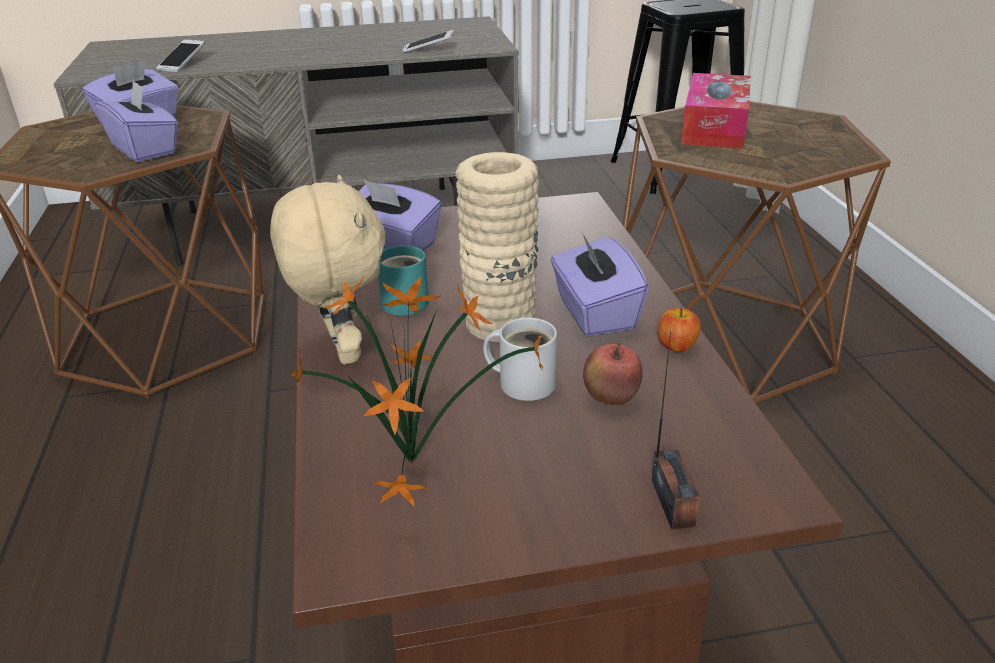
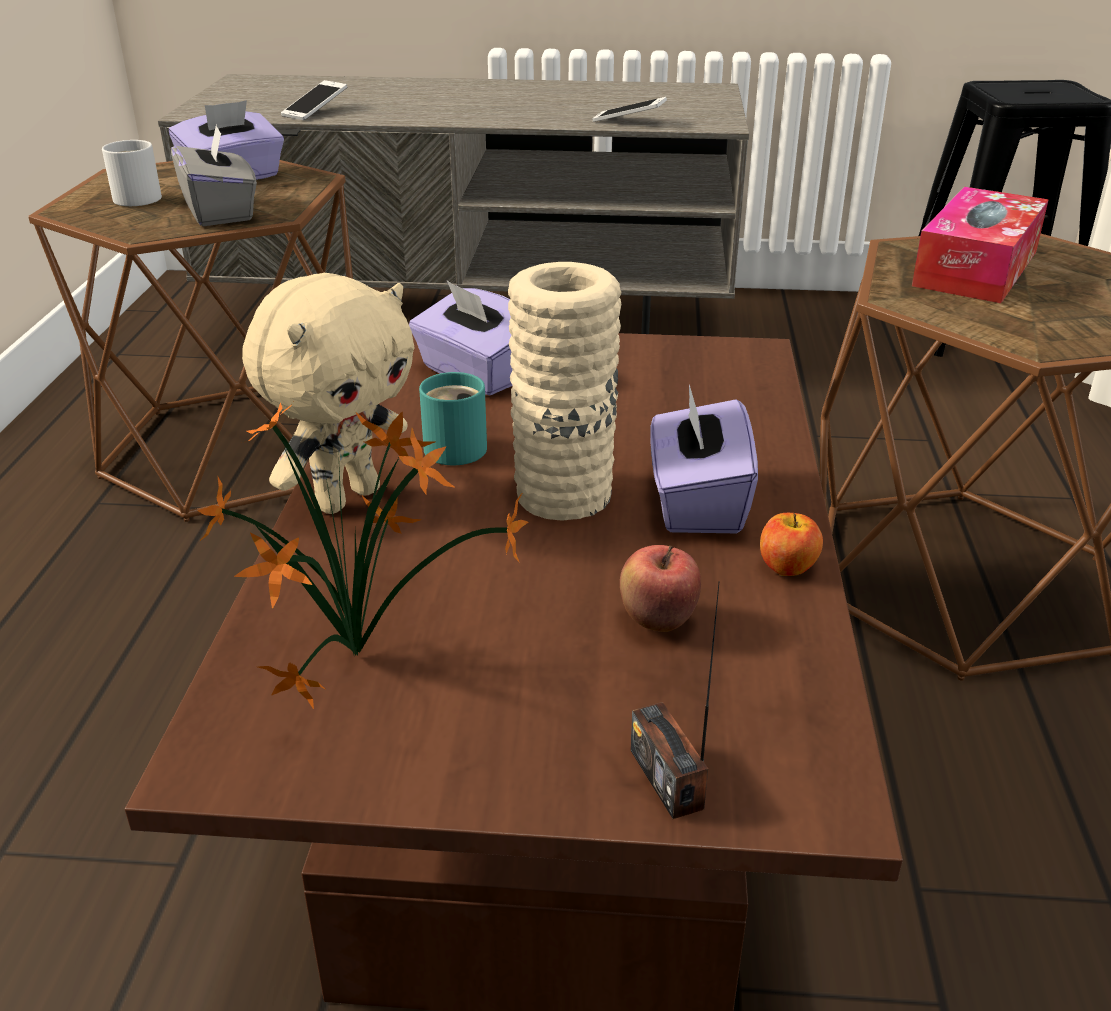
camera: 15 degrees right, 0 degrees up
purple tissue box [95,80,178,162] -> grey tissue box [171,123,257,226]
beige plush toy [270,175,385,364] -> beige plush toy turned 45 degrees clockwise [242,273,415,514]
white mug [483,317,557,401] -> white mug moved to [102,140,162,206]
radio [652,331,700,530] -> radio turned 150 degrees clockwise [630,584,719,819]

